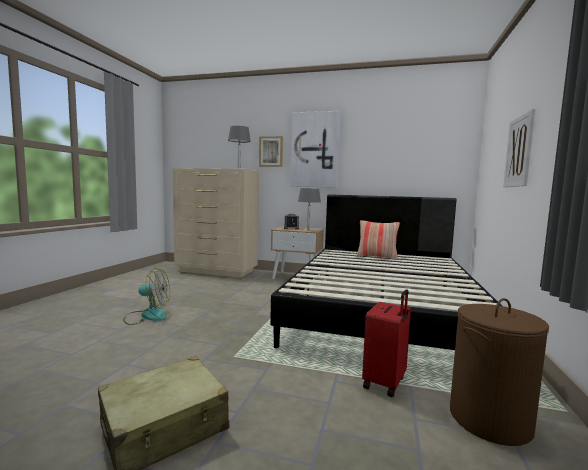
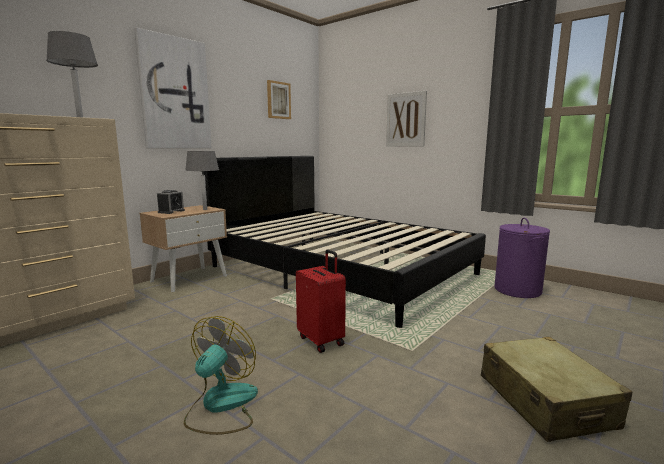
camera: 65 degrees left, 5 degrees up
picture [259,136,283,167] -> picture moved to [267,80,291,119]
pillow [356,220,400,260] -> none
red suitcase [362,289,411,397] -> red suitcase moved to [296,249,346,353]
brown laundry basket [450,298,549,446] -> purple laundry basket [494,217,550,298]

